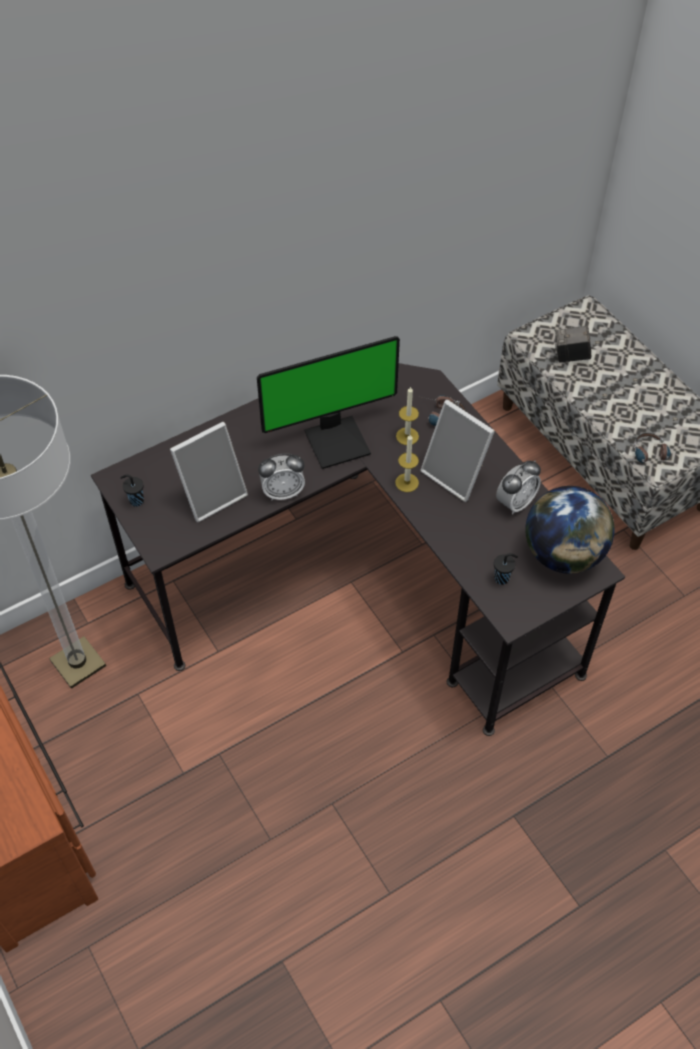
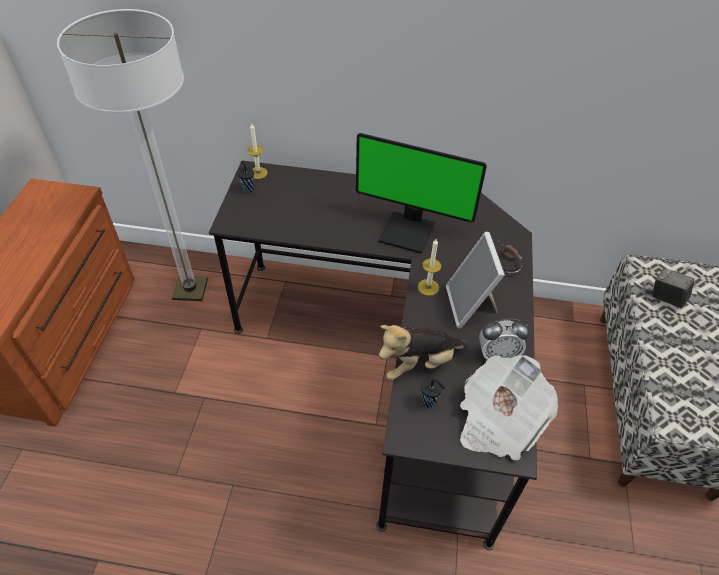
camera: 40 degrees right, 5 degrees down
picture frame [170,422,248,522] -> none
alarm clock [258,453,305,500] -> none
candle [396,386,419,445] -> candle moved to [247,124,268,179]
globe [525,486,615,574] -> newspaper [460,355,558,460]
headphones [634,433,671,470] -> none
none -> plush toy [379,325,468,380]

